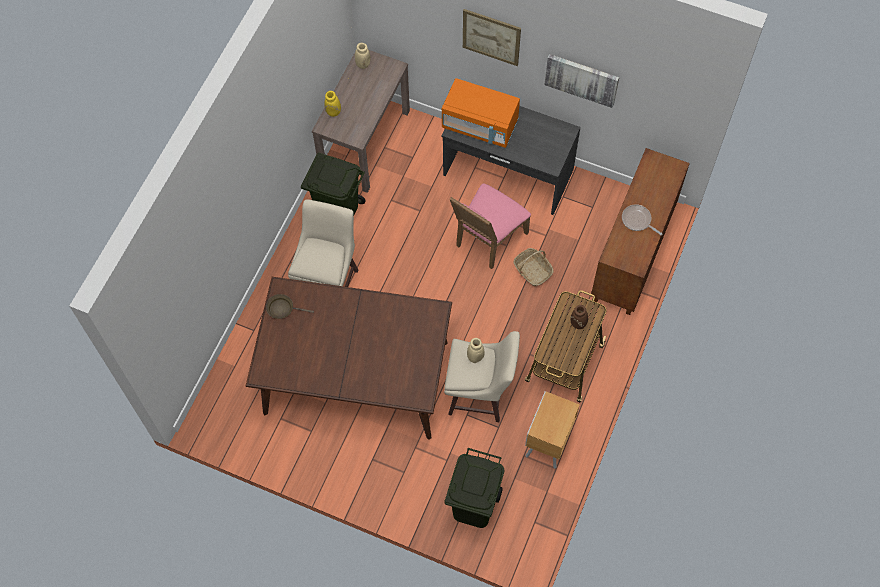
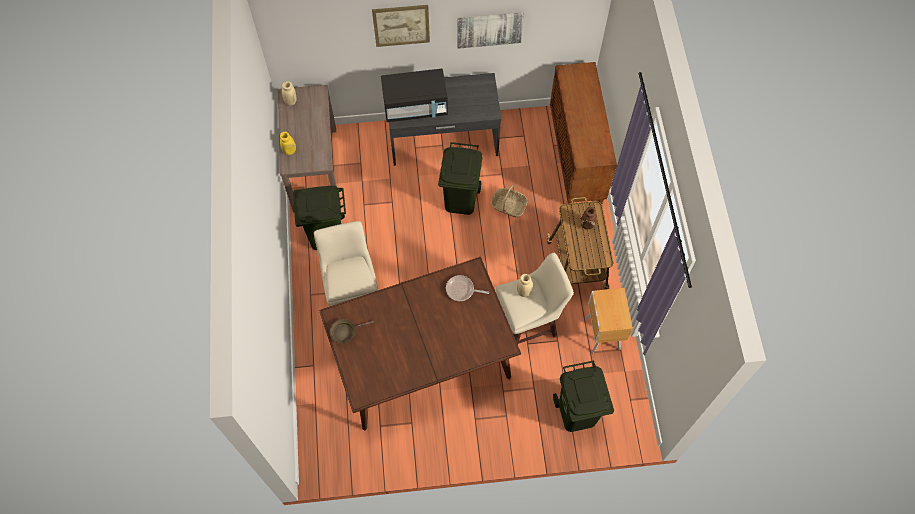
camera: 30 degrees left, 0 degrees up
orange microwave [442,78,520,148] -> black microwave [381,69,448,122]
pink chair [450,183,531,269] -> green trash can [438,142,483,215]
frying pan [622,204,663,235] -> frying pan moved to [446,275,489,301]

